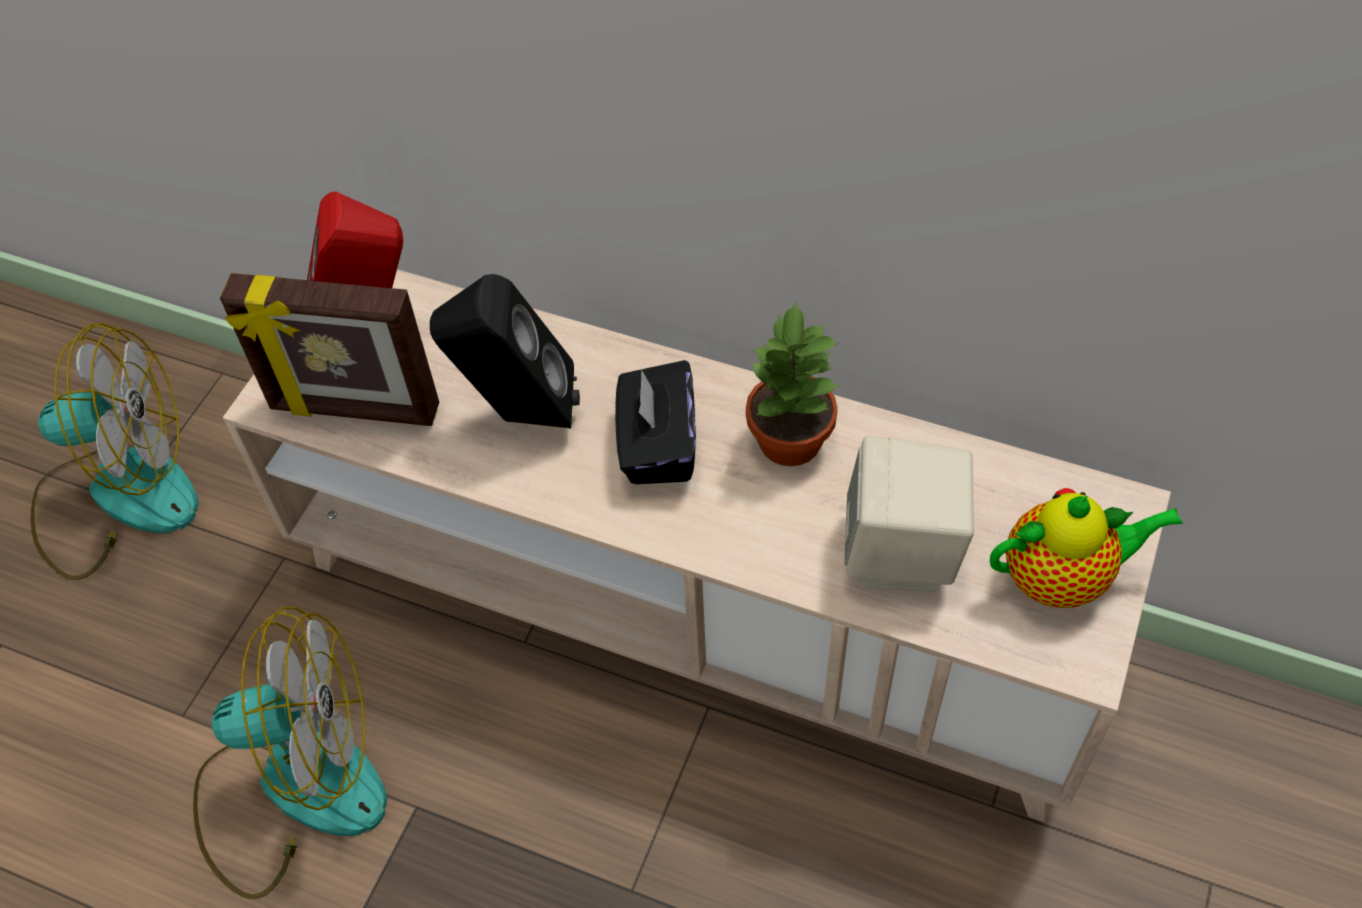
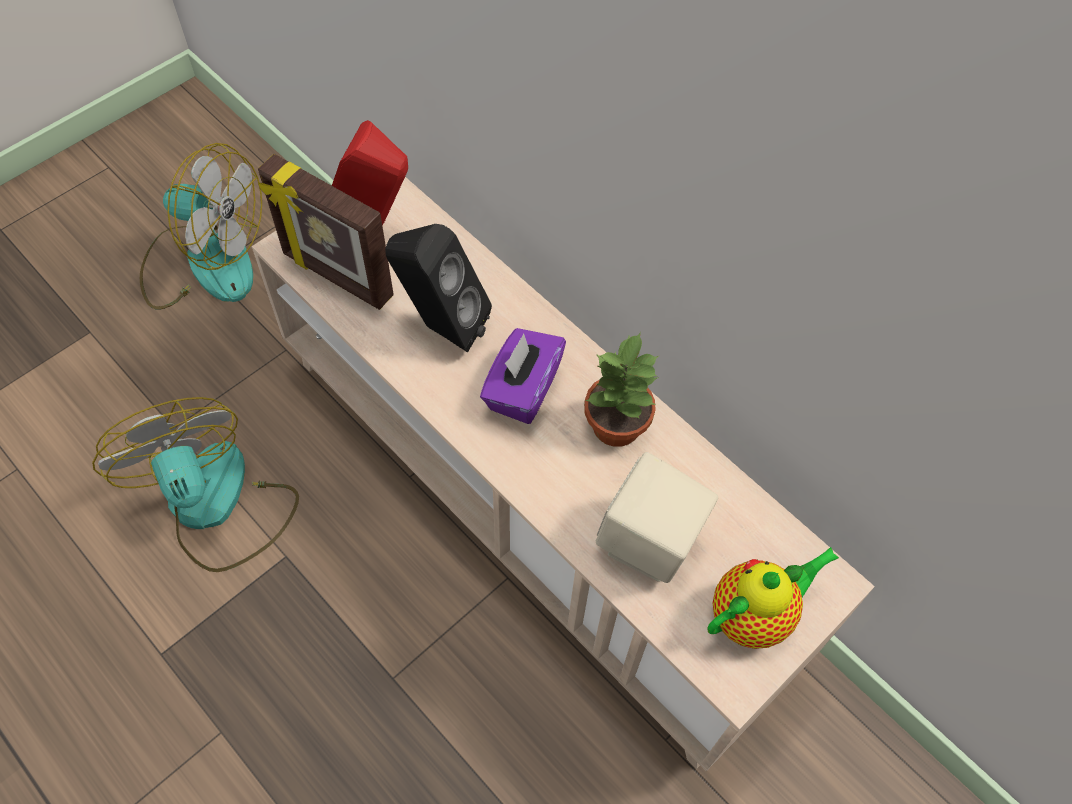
camera: 20 degrees right, 5 degrees up
fan [193,607,387,899] -> fan turned 135 degrees counterclockwise [92,397,299,572]
black tissue box [615,360,696,484] -> purple tissue box [480,328,566,424]
teapot [990,488,1183,608] -> teapot turned 45 degrees counterclockwise [707,547,839,649]

